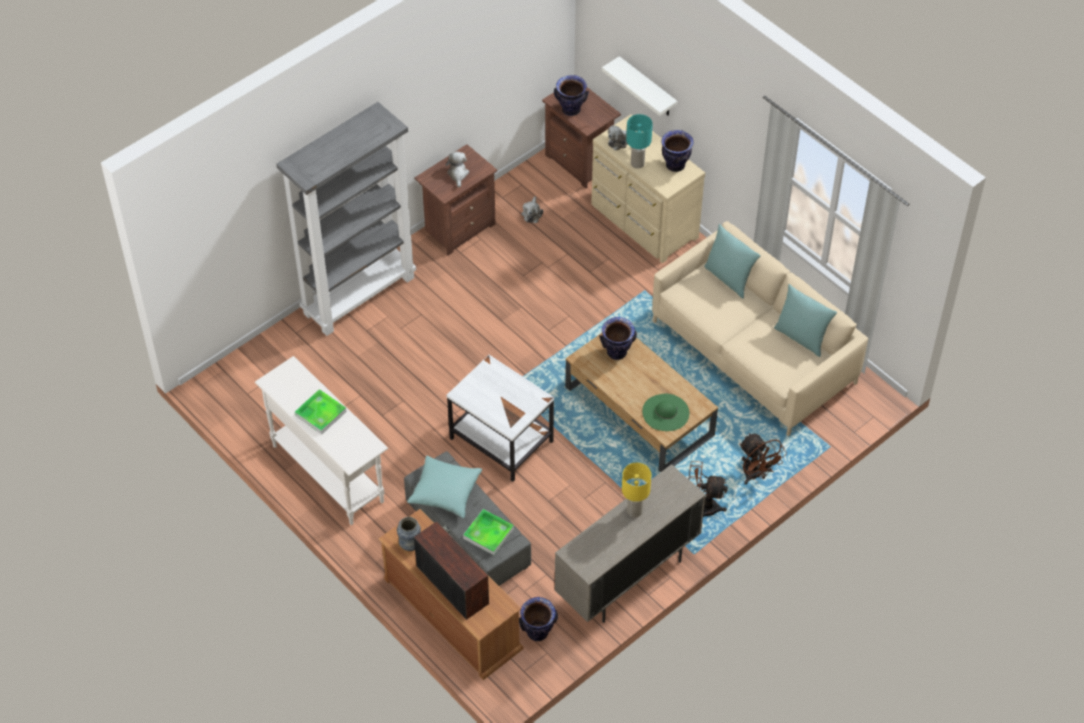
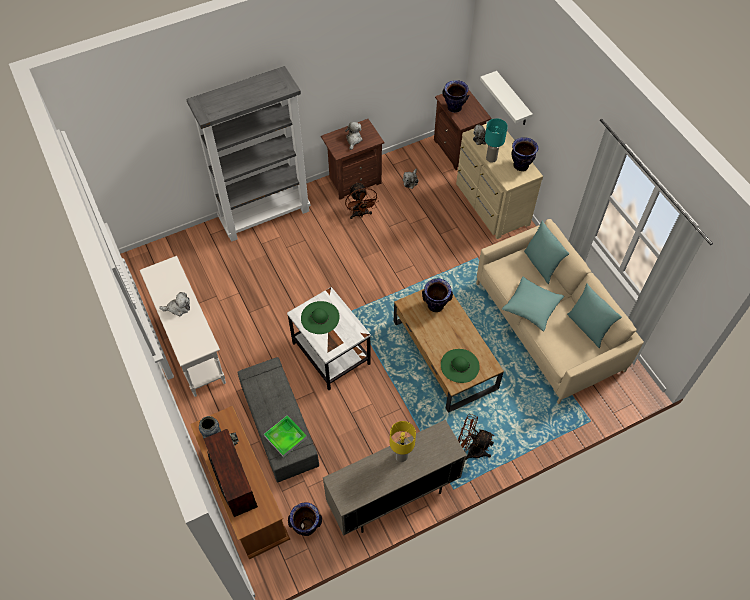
camera: 15 degrees right, 5 degrees up
tray [295,389,346,434] -> plush toy [159,292,190,317]
turquoise pillow [407,456,482,518] -> turquoise pillow moved to [502,276,564,331]
brown fan [739,433,787,484] -> brown fan moved to [345,182,379,219]
none -> green hat [301,301,340,334]

